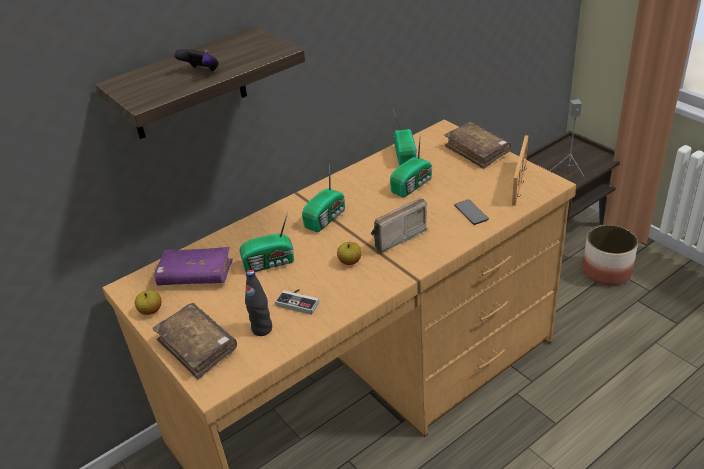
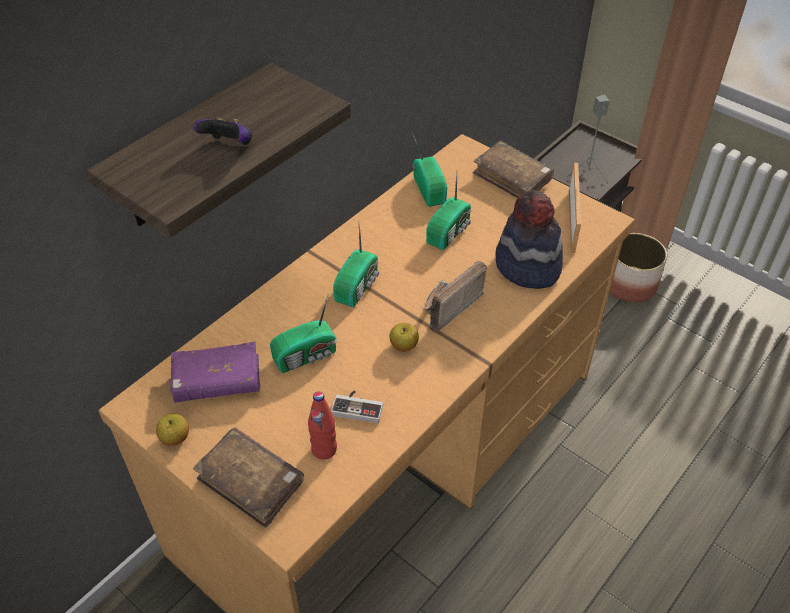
camera: 15 degrees left, 10 degrees up
black bottle [245,270,272,336] -> red bottle [308,392,337,460]
phone [454,199,489,225] -> hat [496,190,563,289]

